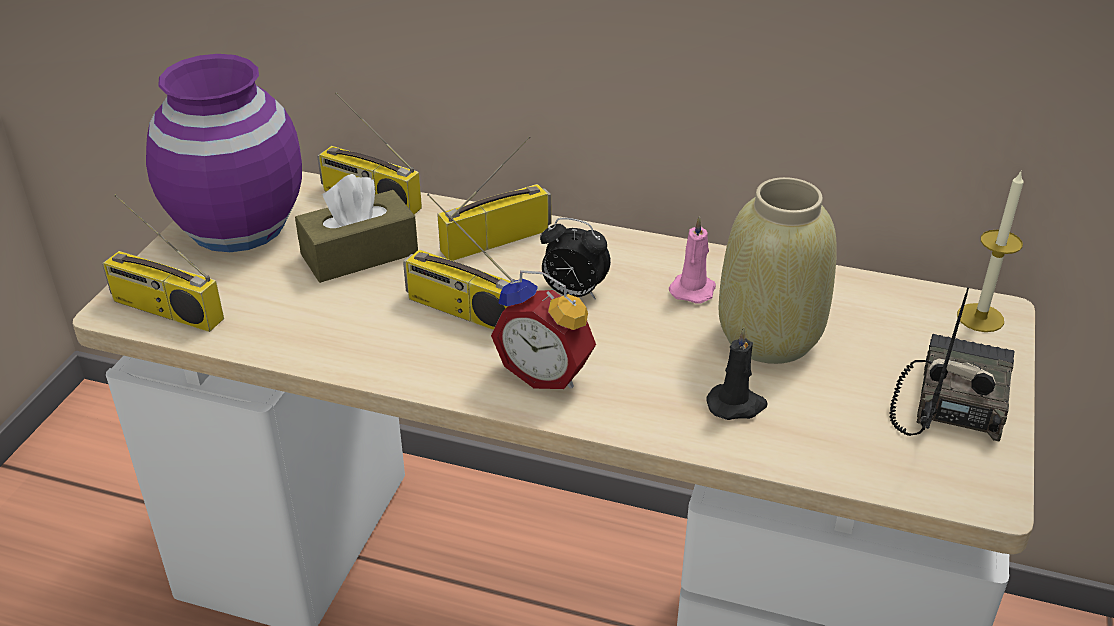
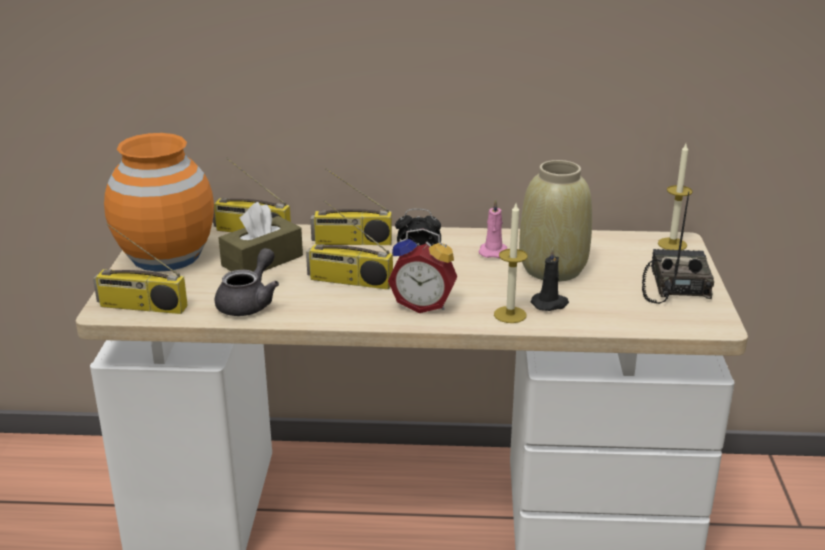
camera: 15 degrees left, 10 degrees down
purple vase [146,54,302,252] -> orange vase [104,133,214,272]
radio [437,136,551,261] -> radio turned 135 degrees counterclockwise [310,168,392,245]
none -> grey teapot [214,248,279,316]
none -> candle [494,203,528,323]

